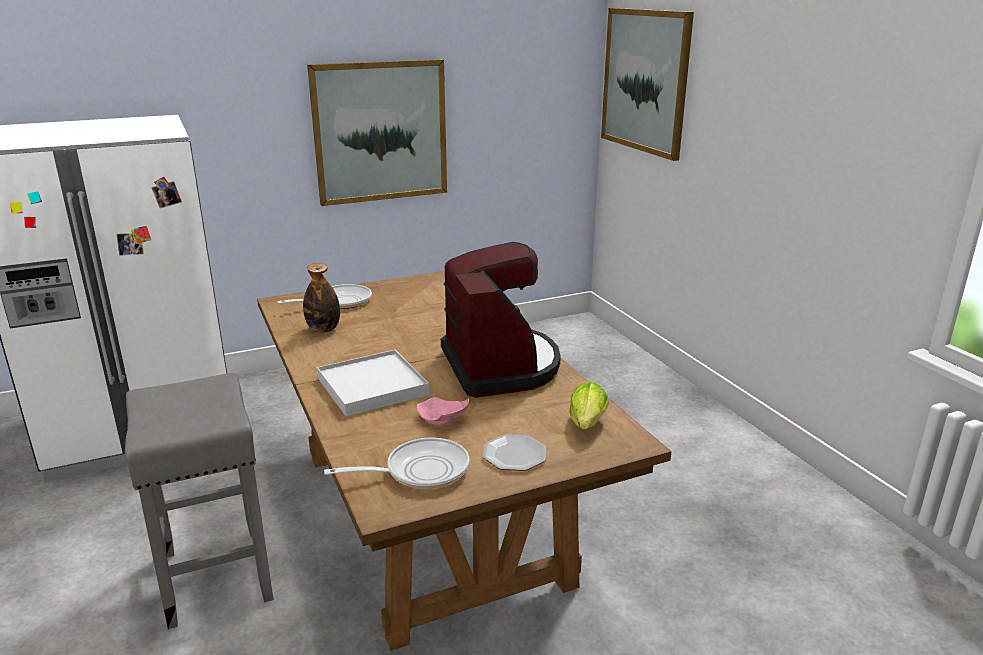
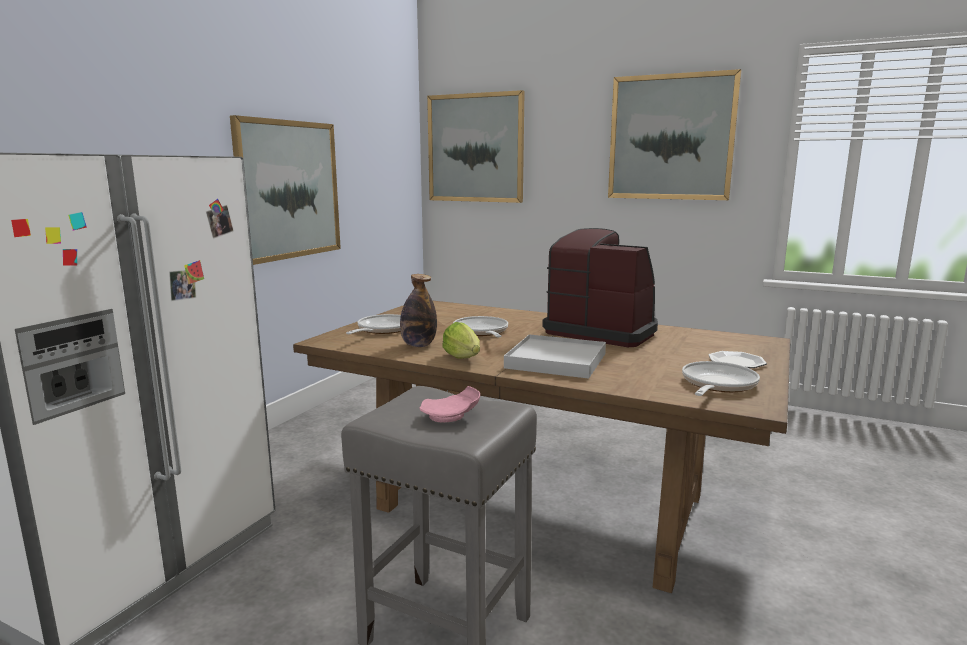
camera: 40 degrees left, 10 degrees down
pink plate [417,397,469,425] -> pink plate moved to [420,386,480,422]
lettuce [569,381,609,430] -> lettuce moved to [442,322,480,359]
none -> frying pan [453,316,508,337]
none -> picture [608,69,741,200]

